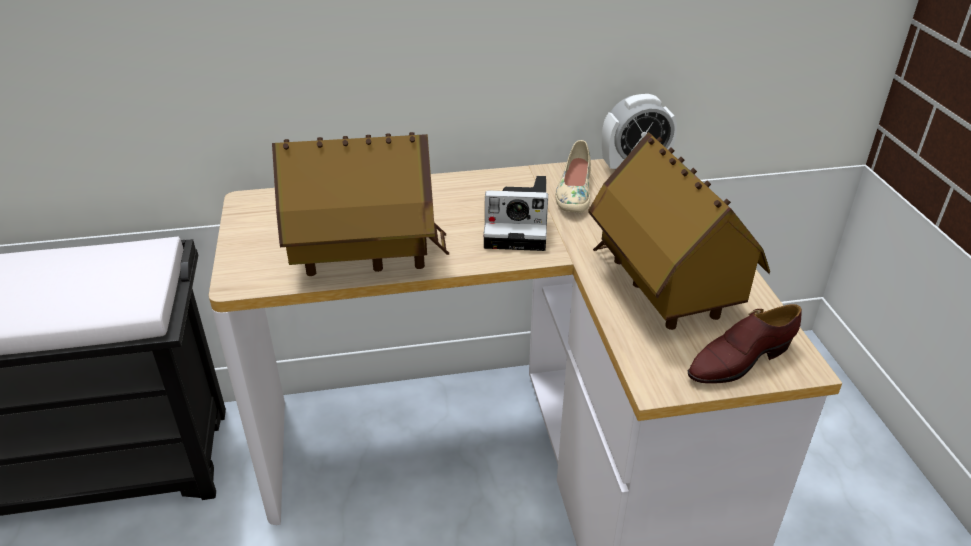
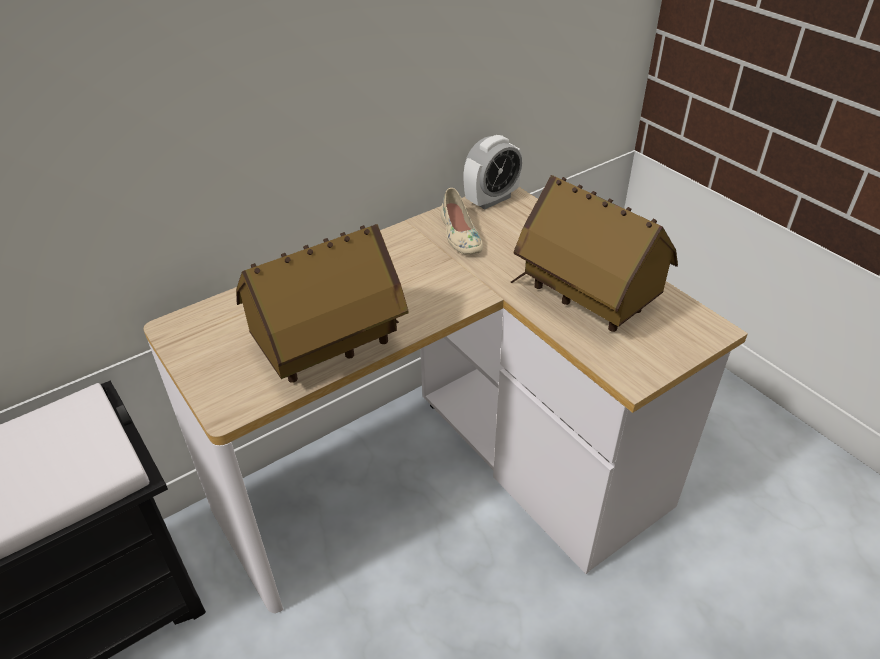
camera: 25 degrees left, 5 degrees up
camera [483,176,548,251] -> none
brown shoe [688,304,802,384] -> none

